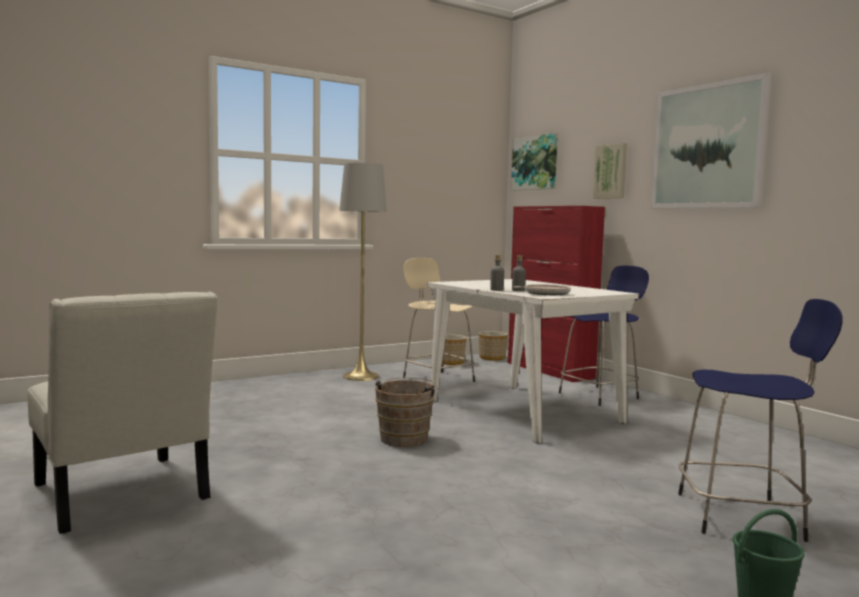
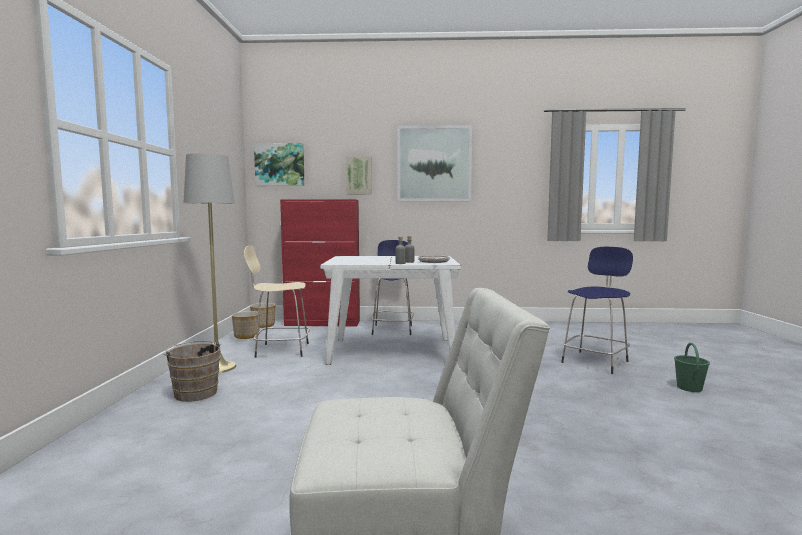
camera: 55 degrees left, 0 degrees up
brown bucket [375,377,439,447] -> brown bucket moved to [164,341,222,402]

